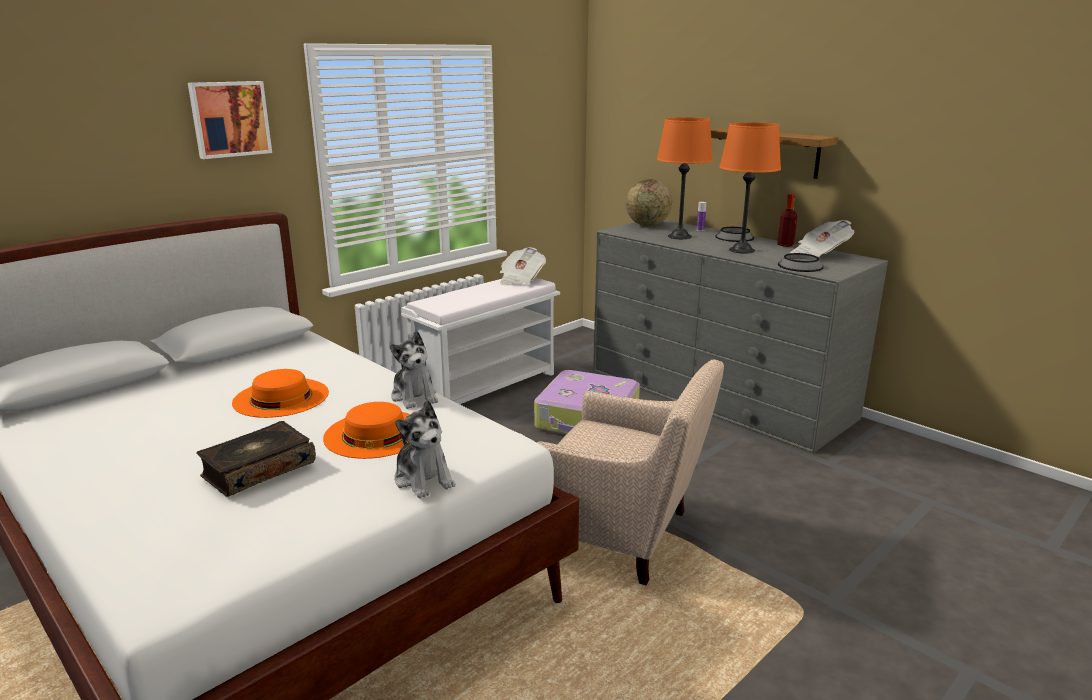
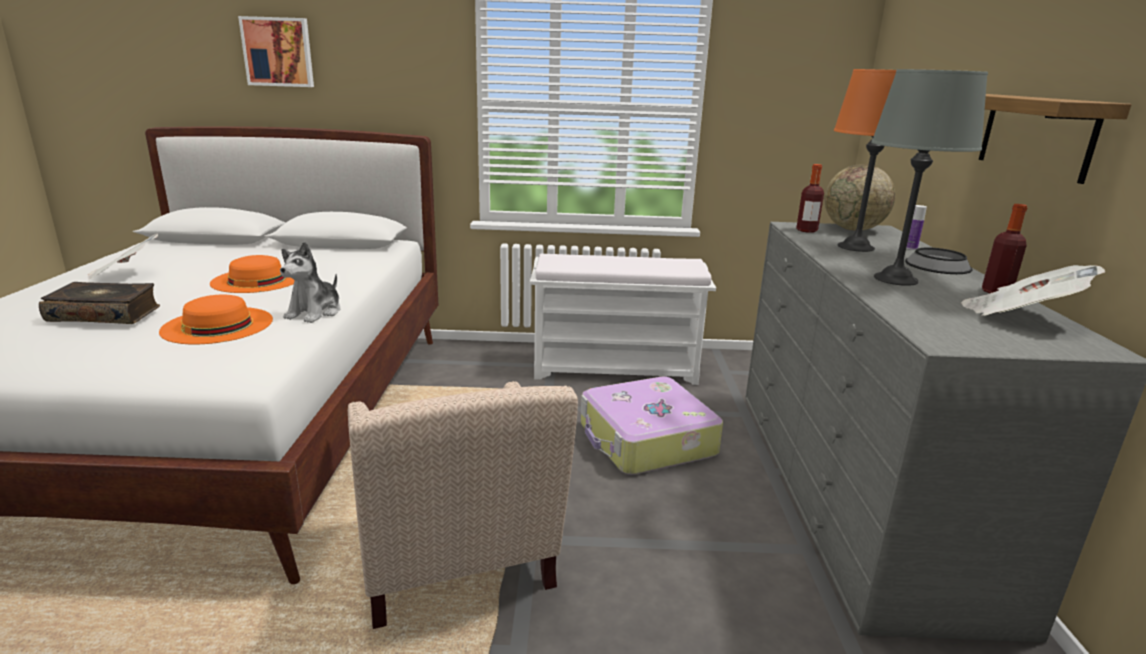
camera: 45 degrees right, 0 degrees up
picture [188,81,272,159] -> picture moved to [238,16,314,87]
plush toy [394,400,456,499] -> none
newspaper [500,247,546,286] -> newspaper moved to [88,234,158,279]
orange table lamp [720,122,781,254] -> grey table lamp [871,69,988,286]
bowl [778,253,824,272] -> none
none -> bottle [796,164,824,233]

